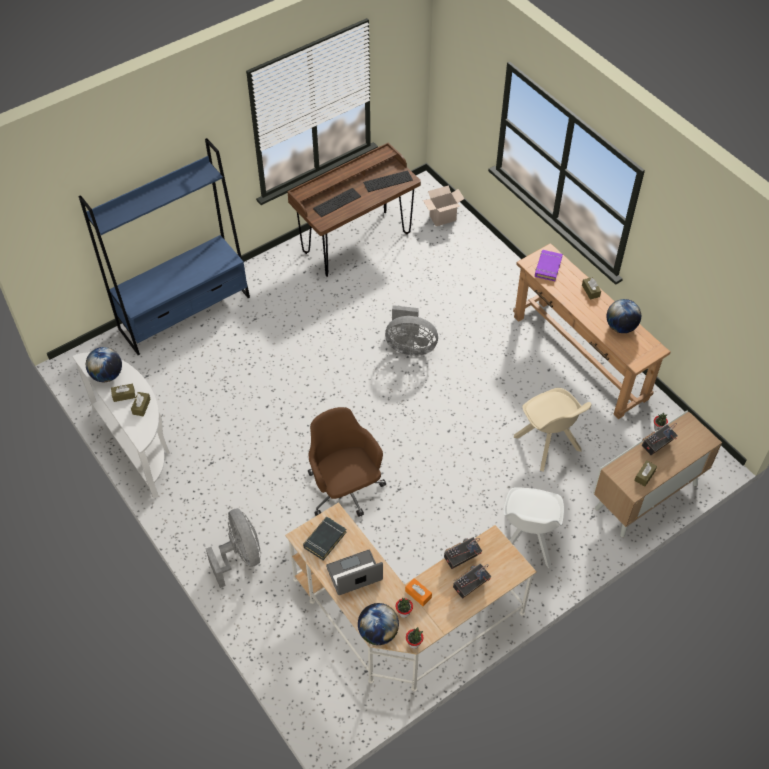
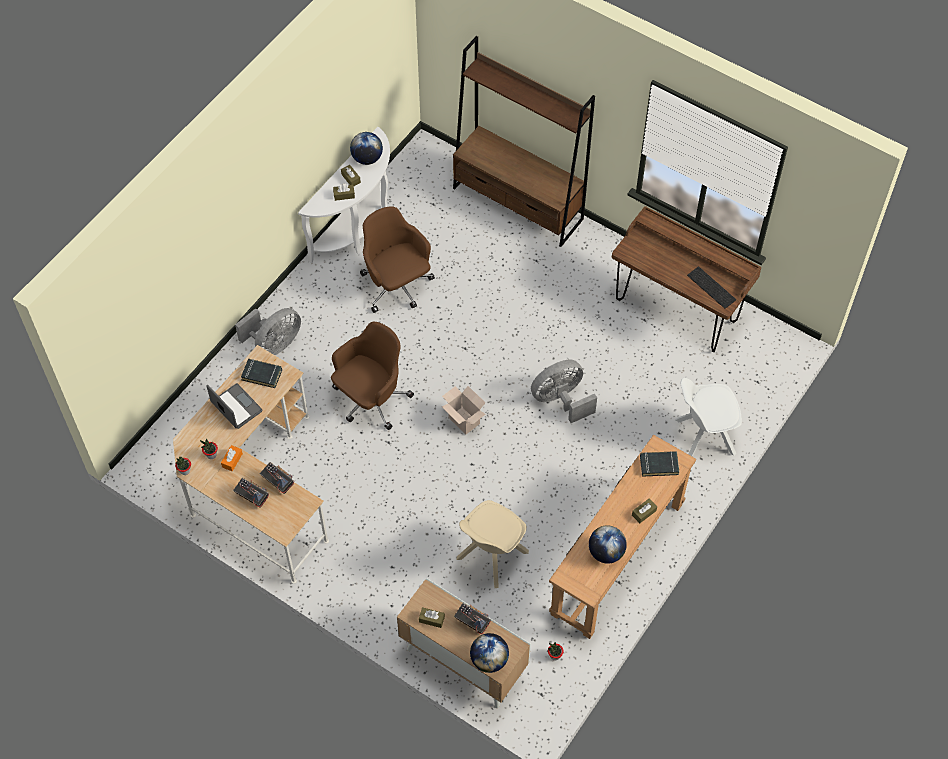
camera: 70 degrees right, 5 degrees up
blue bookcase [79,138,250,355] -> brown bookcase [453,36,595,247]
keyboard [313,188,361,217] -> none
globe [358,603,399,645] -> globe moved to [470,633,509,673]
grey fan [385,305,438,356] -> grey fan turned 75 degrees clockwise [531,360,597,423]
cardboard box [423,185,465,226] -> cardboard box moved to [442,386,486,434]
white chair [504,487,564,568] -> white chair moved to [676,378,742,456]
purple book [535,250,563,281] -> black book [640,451,679,477]
none -> brown office chair [360,206,435,313]

